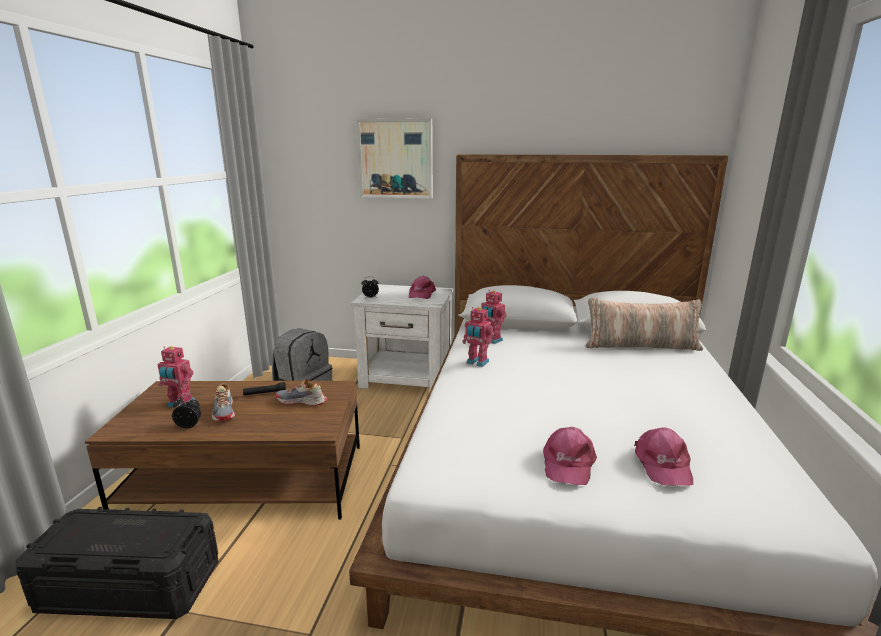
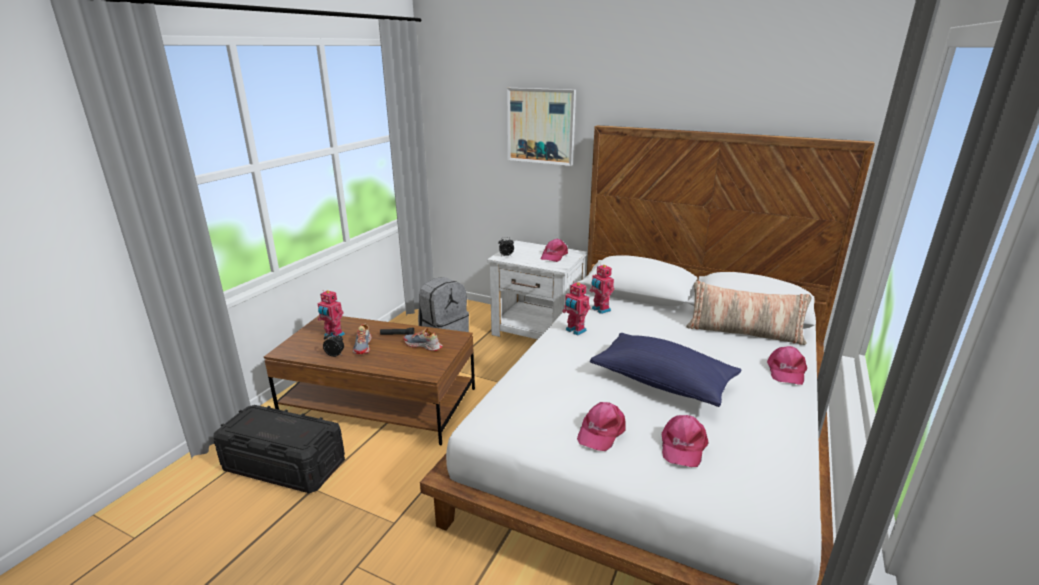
camera: 15 degrees right, 5 degrees up
none -> blue pillow [590,333,741,407]
none -> pink cap [767,346,807,385]

